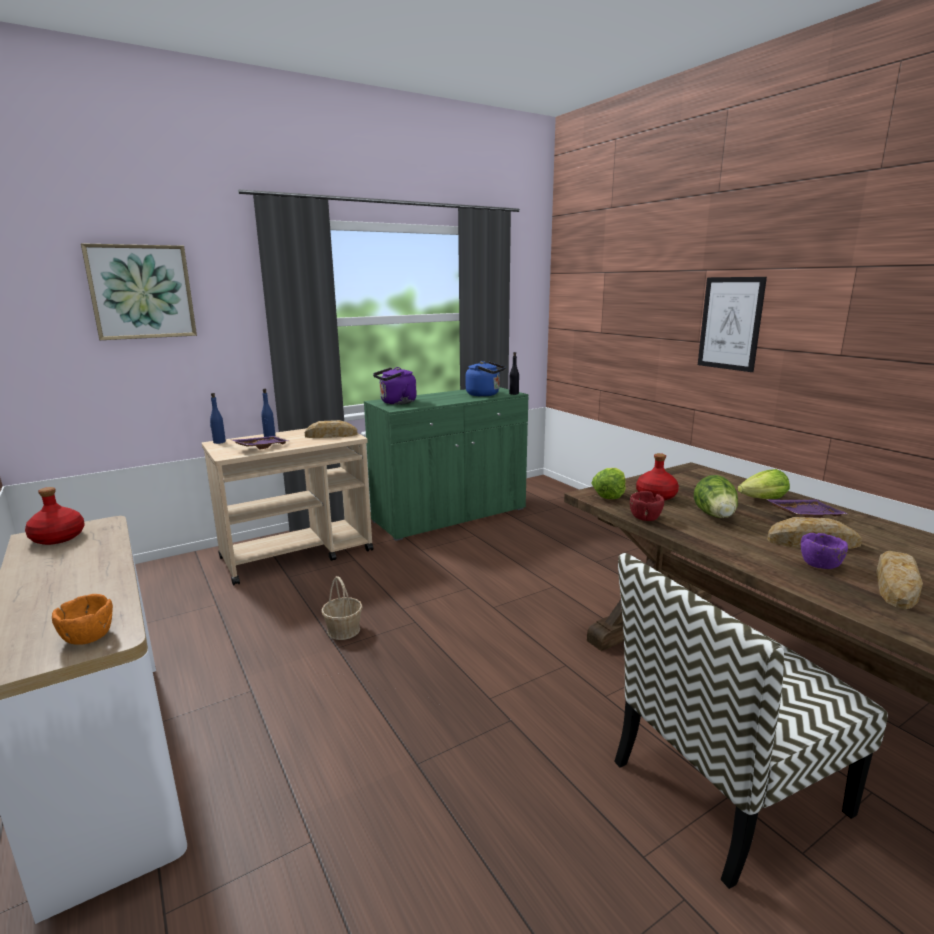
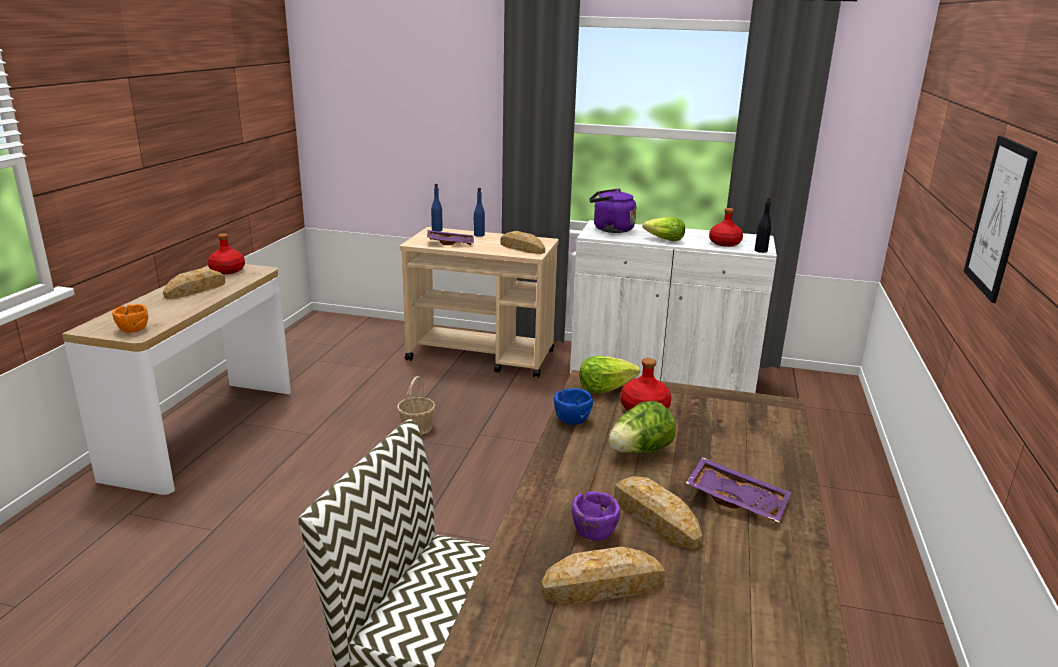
camera: 45 degrees right, 5 degrees up
picture [81,243,197,340] -> none
green cabinet [364,387,528,541] -> white cabinet [570,220,777,393]
blue kettle [466,361,506,397] -> red bottle [709,208,743,247]
red bowl [630,491,664,521] -> blue bowl [554,388,593,425]
lettuce [737,469,790,499] -> lettuce moved to [642,217,685,241]
none -> bread [163,268,225,299]

